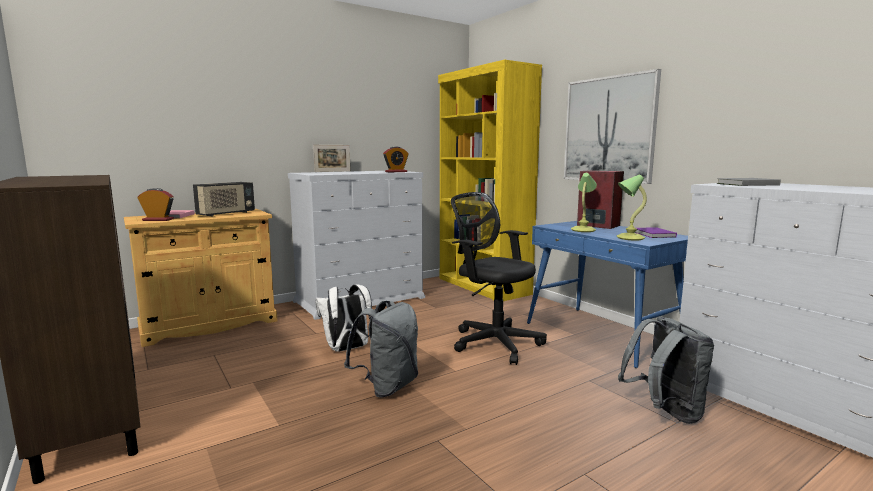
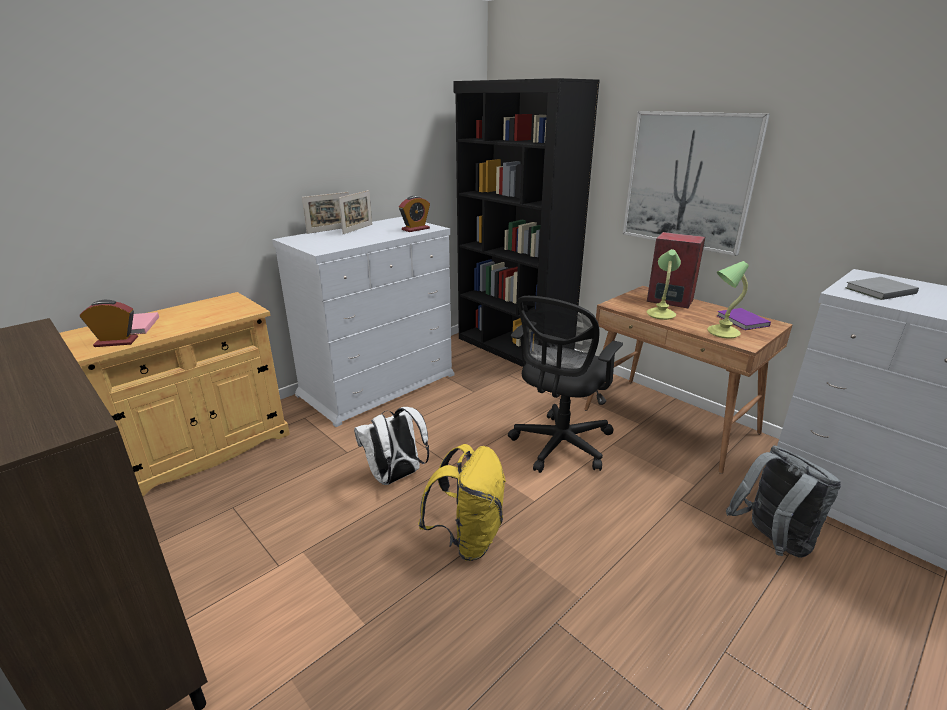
camera: 10 degrees left, 15 degrees up
radio [193,182,255,217] -> none
grey backpack [344,301,418,398] -> yellow backpack [418,444,506,561]
yellow bookcase [438,60,542,301] -> black bookcase [453,78,600,367]
black office chair [451,192,547,365] -> black office chair turned 90 degrees counterclockwise [508,296,623,473]
blue desk [527,221,688,368] -> brown desk [584,286,793,474]
none -> picture frame [339,190,372,234]

